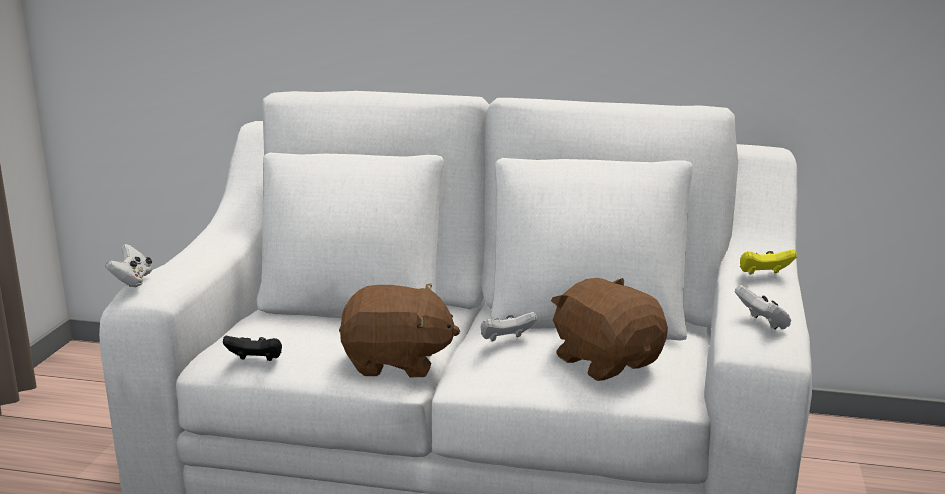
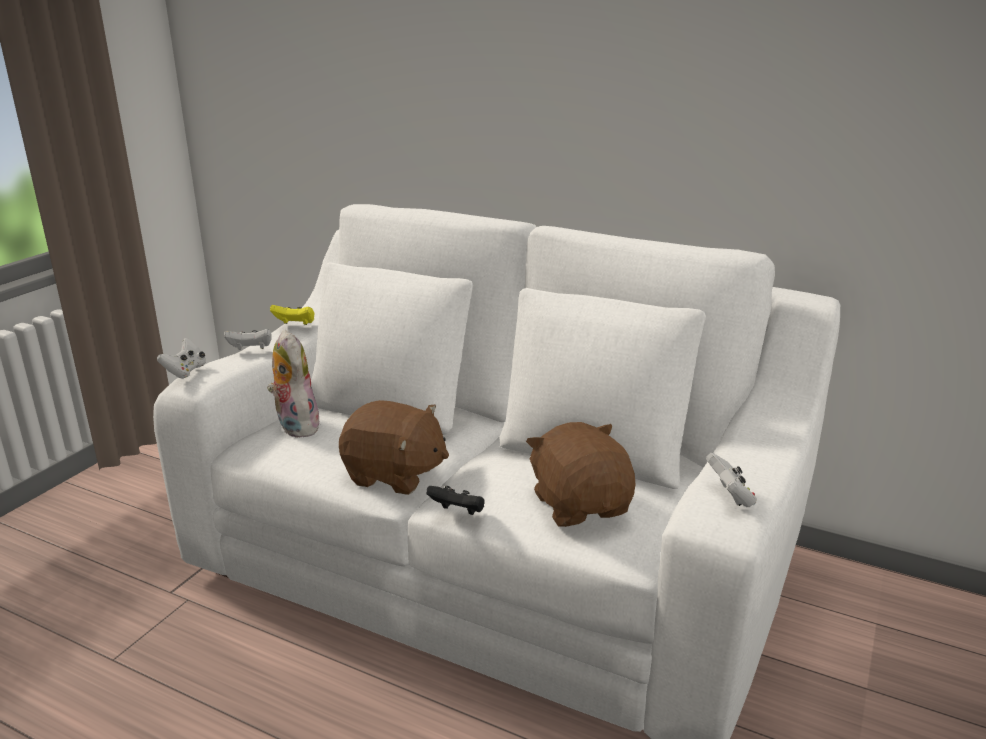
camera: 15 degrees right, 5 degrees up
black game controller [223,336,282,361] -> black game controller moved to [426,486,485,515]
white game controller [481,312,537,341] -> white game controller moved to [224,329,272,350]
yellow game controller [740,249,797,274] -> yellow game controller moved to [270,305,315,325]
none -> plush toy [267,329,320,437]

